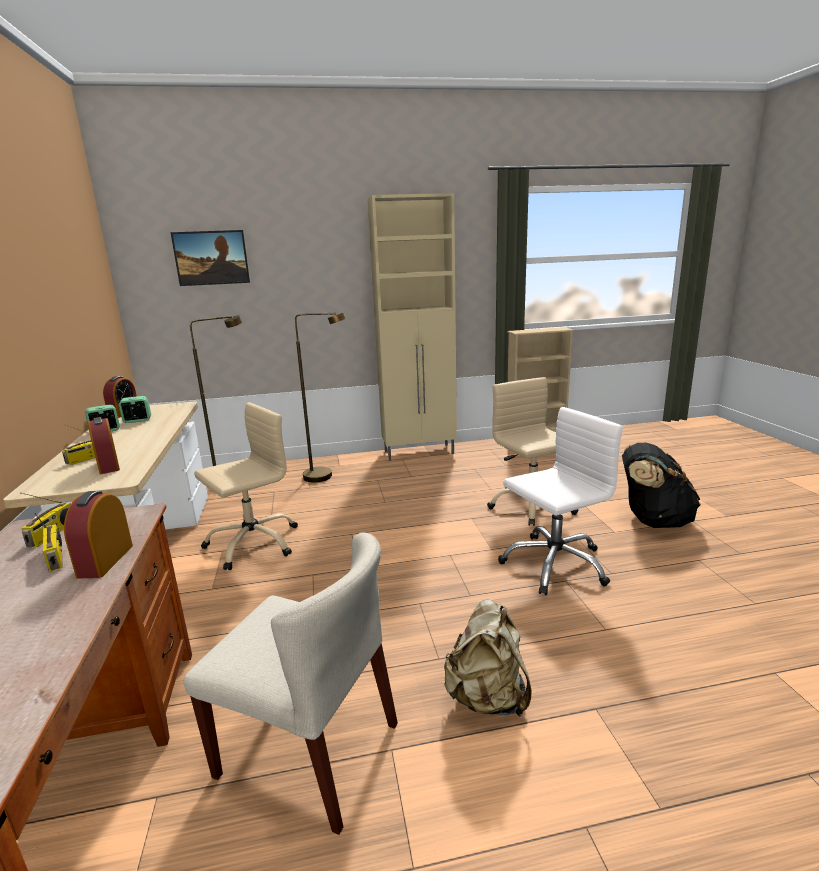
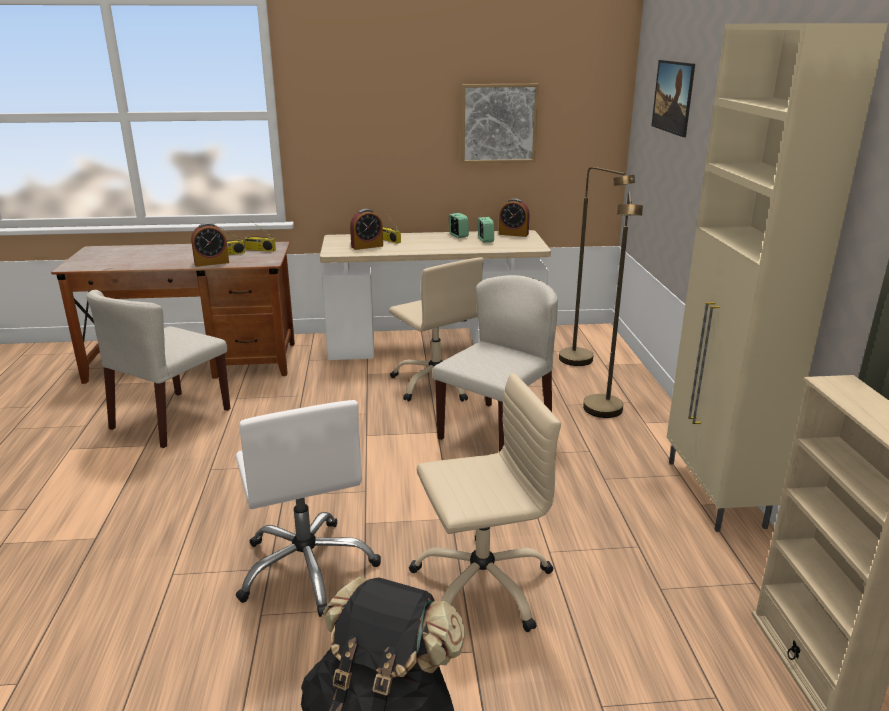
camera: 95 degrees right, 5 degrees up
alarm clock [64,491,133,578] -> alarm clock turned 150 degrees clockwise [191,223,229,267]
beige backpack [444,600,532,717] -> none
none -> beige chair [432,275,558,452]
none -> picture [461,84,539,163]

